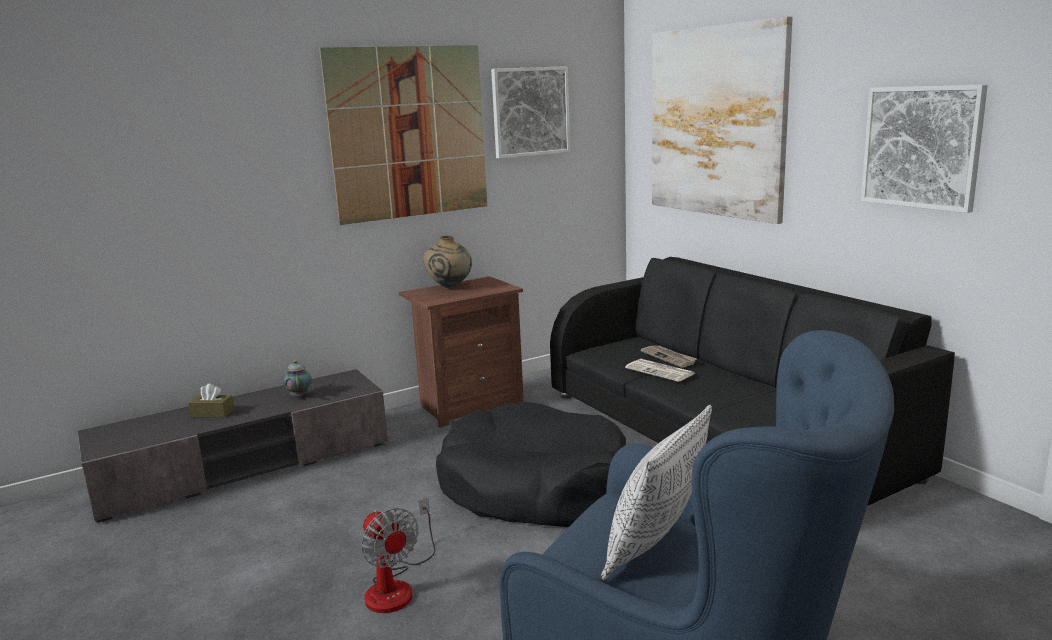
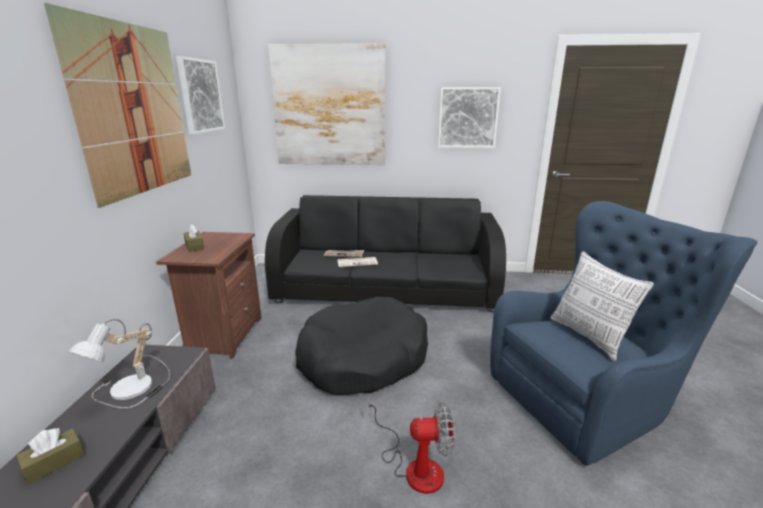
camera: 55 degrees left, 5 degrees up
teapot [283,360,312,398] -> table lamp [68,319,171,409]
beige vase [423,235,472,288] -> brown tissue box [184,224,204,252]

